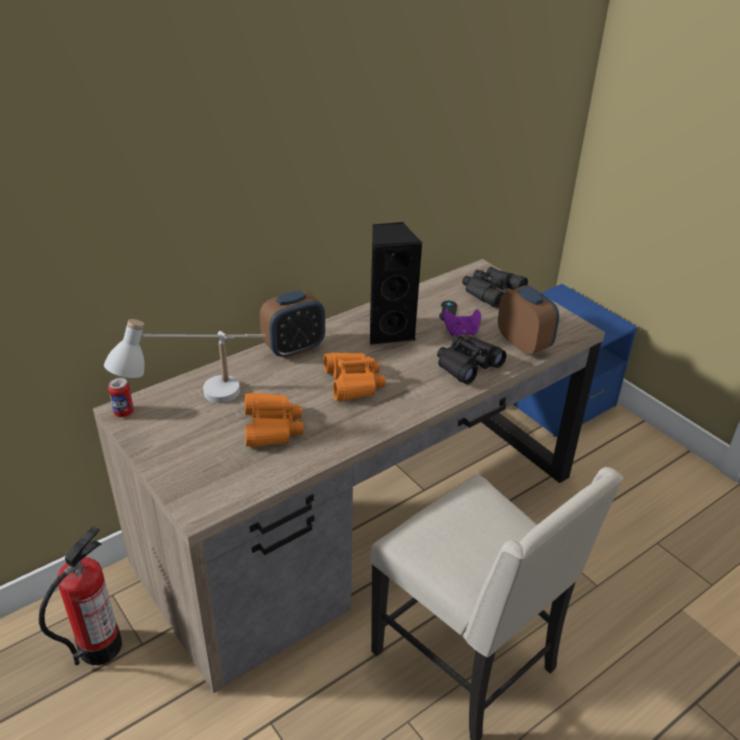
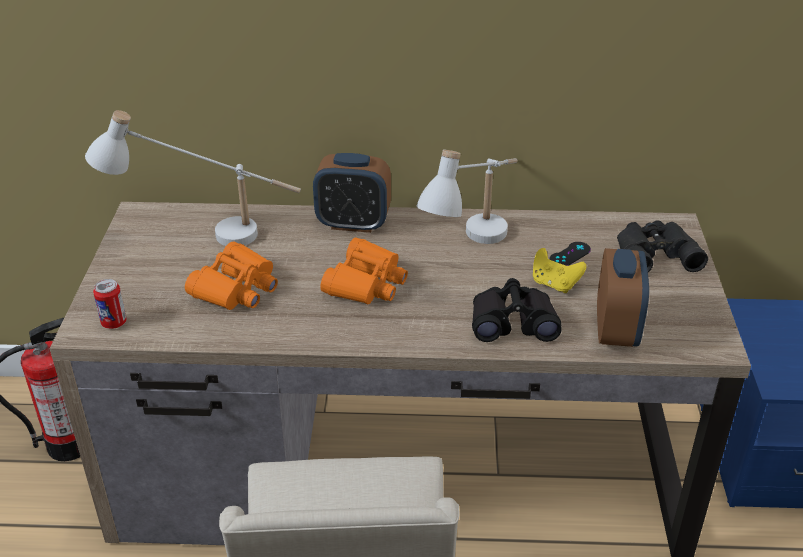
camera: 40 degrees right, 0 degrees up
can [108,378,134,417] -> can moved to [93,279,127,329]
black speaker [370,222,422,345] -> white table lamp [416,150,518,244]
purple game controller [443,310,481,336] -> yellow game controller [533,248,587,293]

